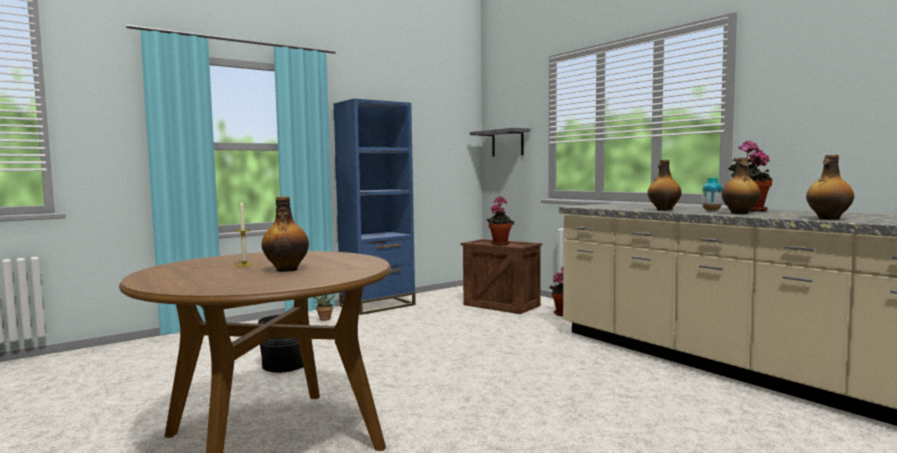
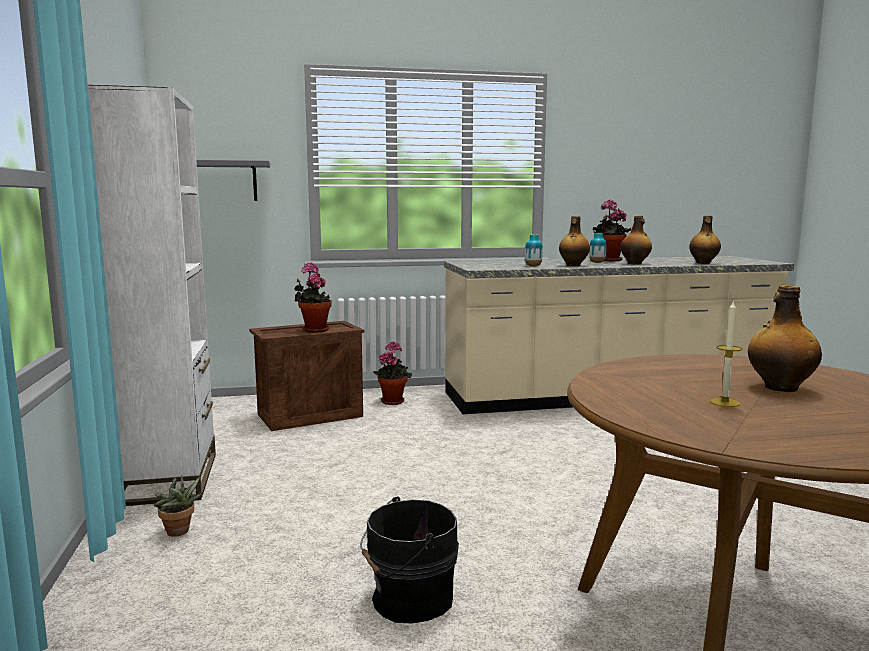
camera: 65 degrees left, 5 degrees up
blue bookcase [334,99,416,315] -> white bookcase [88,85,216,506]
none -> vase [525,234,543,267]

